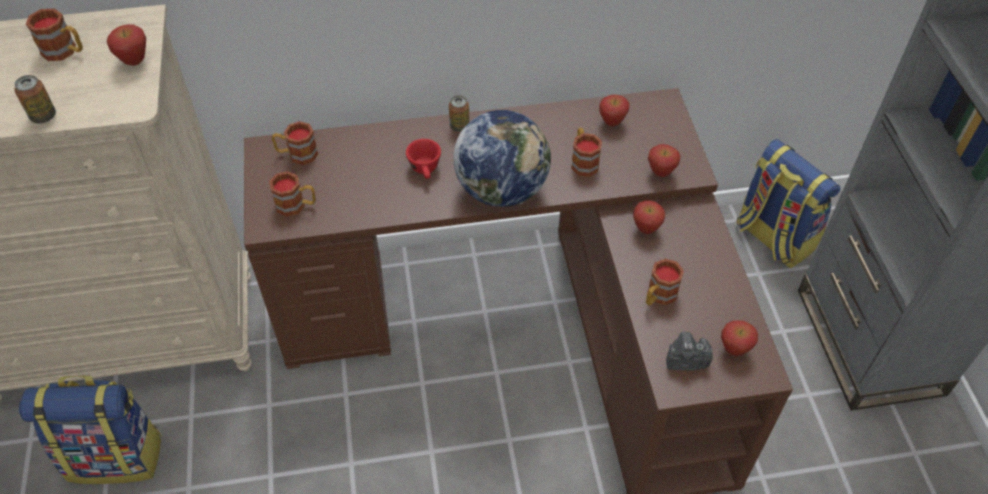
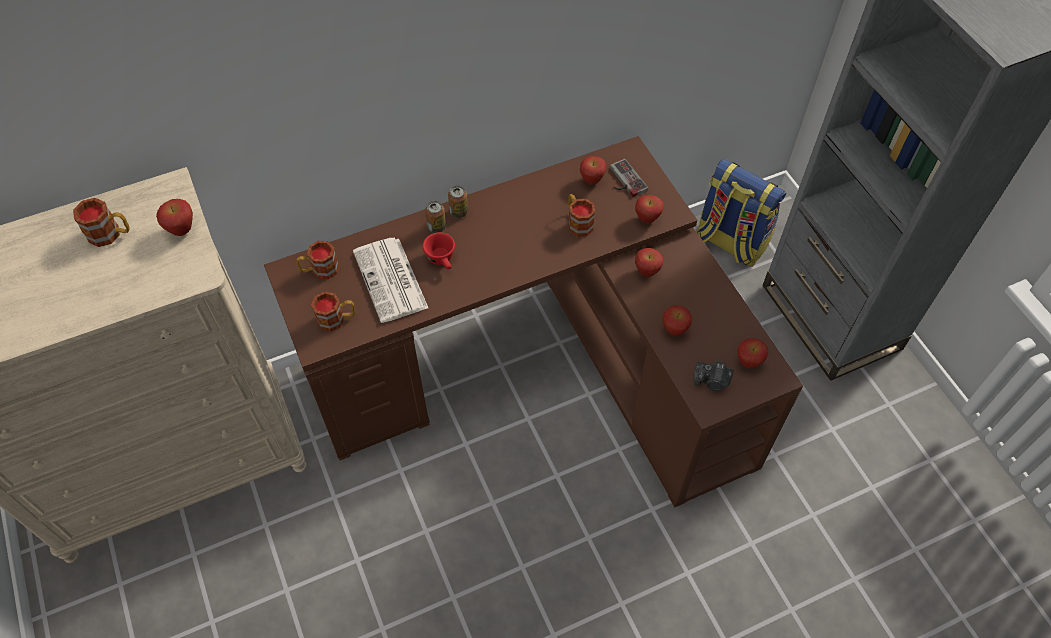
camera: 15 degrees left, 5 degrees up
can [14,75,56,124] -> can moved to [425,201,446,233]
backpack [19,375,162,484] -> none
globe [453,110,551,207] -> none
mug [646,259,684,306] -> apple [663,305,692,336]
camera [666,332,713,370] -> camera turned 150 degrees counterclockwise [693,361,734,391]
none -> newspaper [353,238,428,323]
none -> game controller [610,159,648,197]

